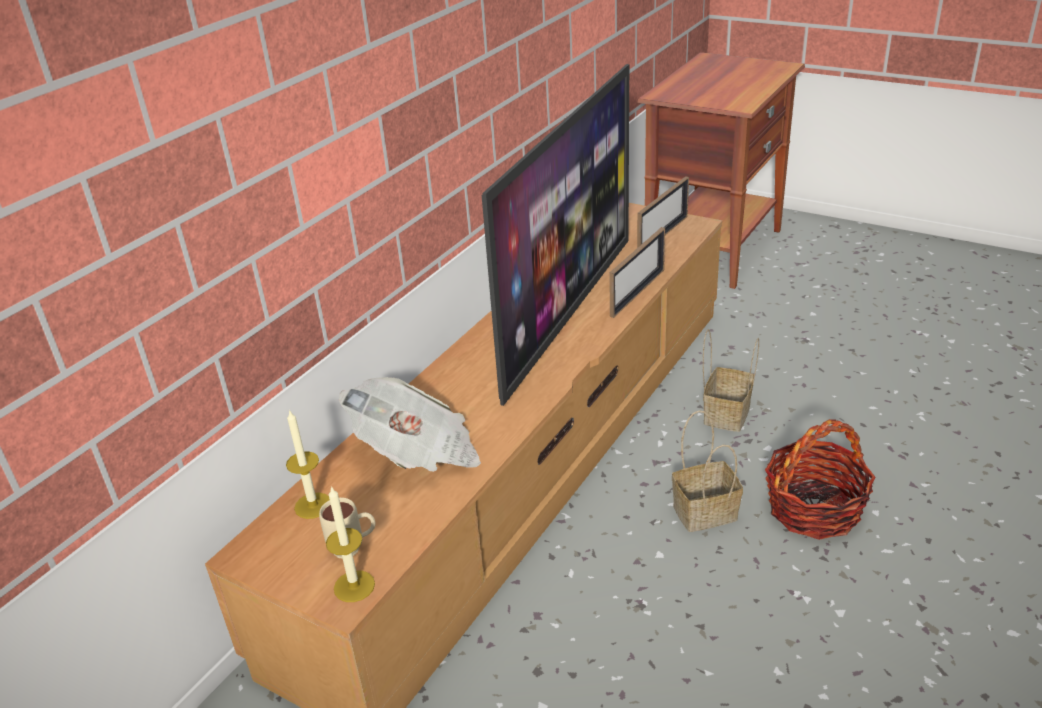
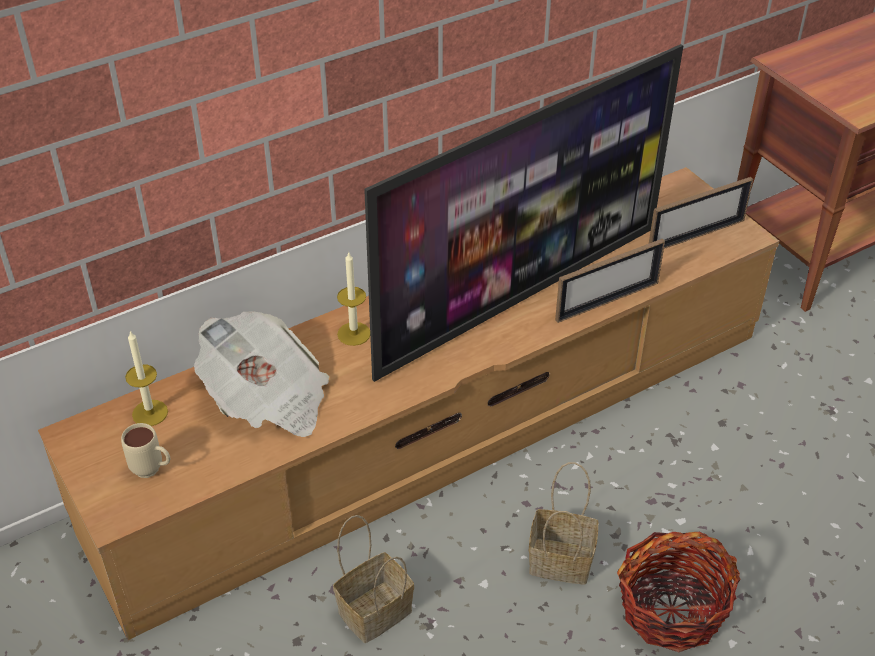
camera: 25 degrees right, 10 degrees up
candle [326,486,375,602] -> candle moved to [337,251,370,346]
basket [703,329,759,432] -> basket moved to [333,515,414,643]

